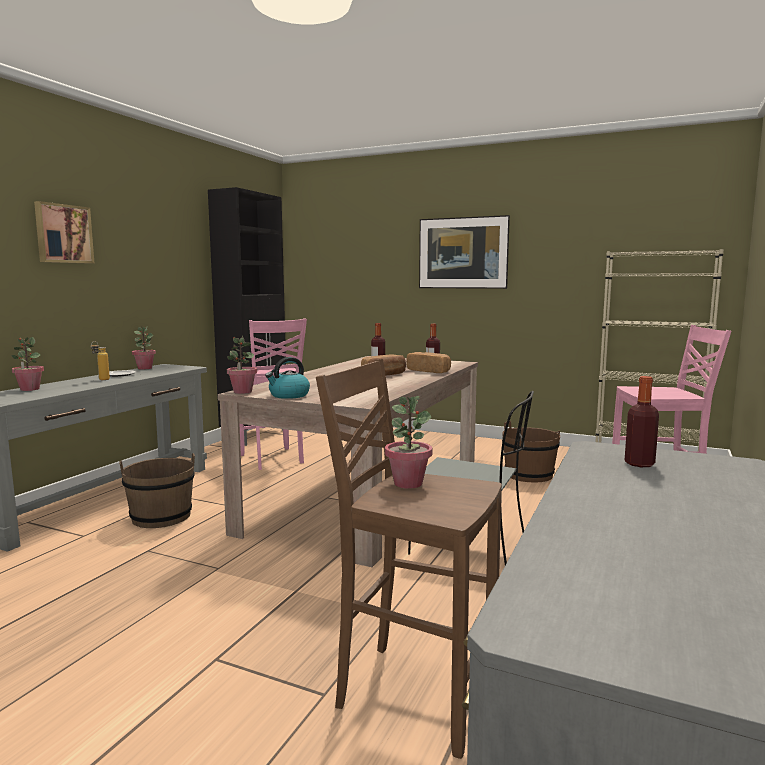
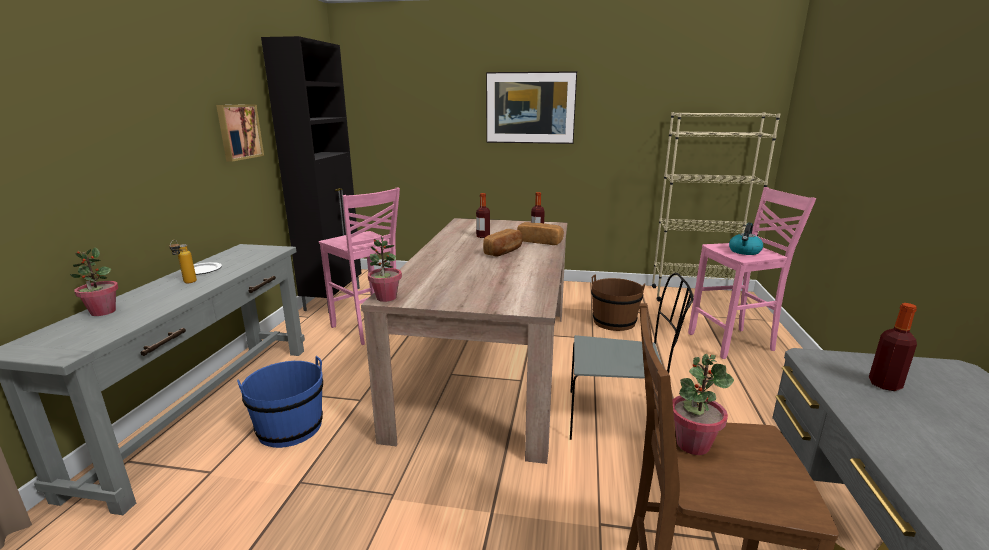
camera: 15 degrees left, 10 degrees up
picture [34,201,94,264] -> picture moved to [216,104,264,162]
brown bucket [119,453,195,528] -> blue bucket [237,356,323,448]
potted plant [132,327,156,370] -> none
kettle [265,357,310,399] -> kettle moved to [729,223,763,255]

